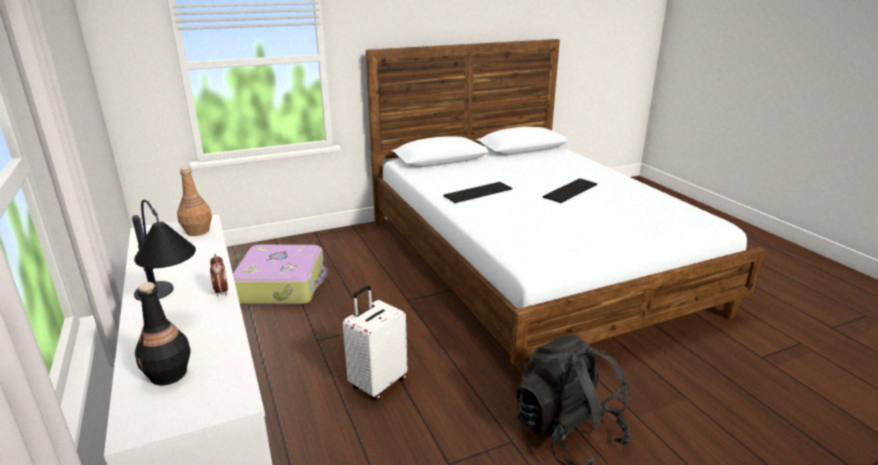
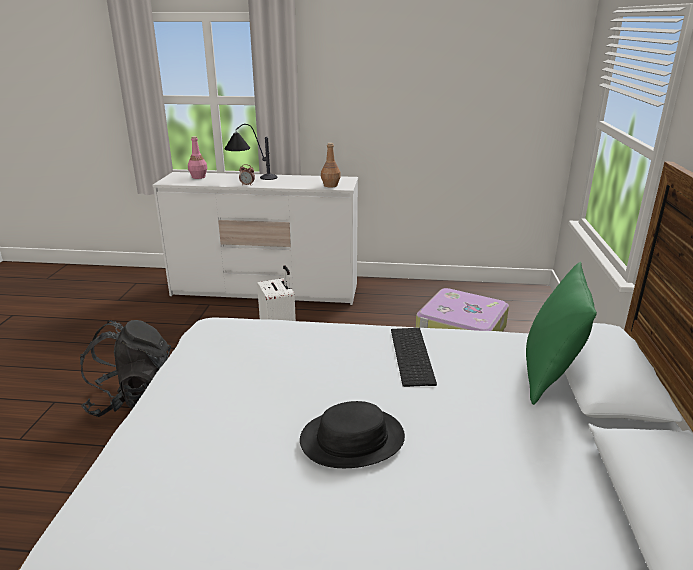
camera: 120 degrees right, 0 degrees up
black bottle [135,282,191,385] -> pink bottle [188,136,207,179]
keyboard [543,178,597,203] -> black hat [300,401,405,468]
none -> green pillow [526,262,597,405]

